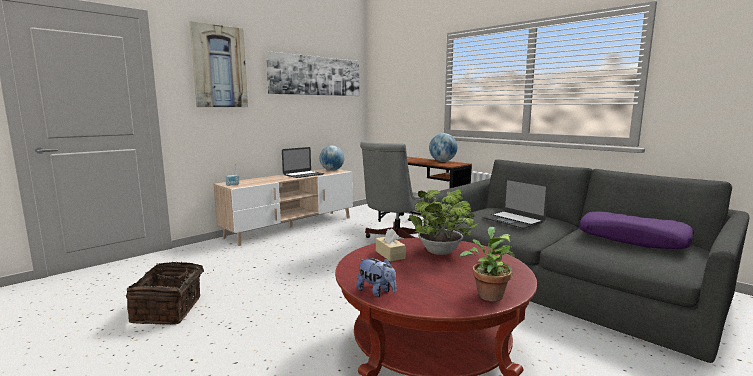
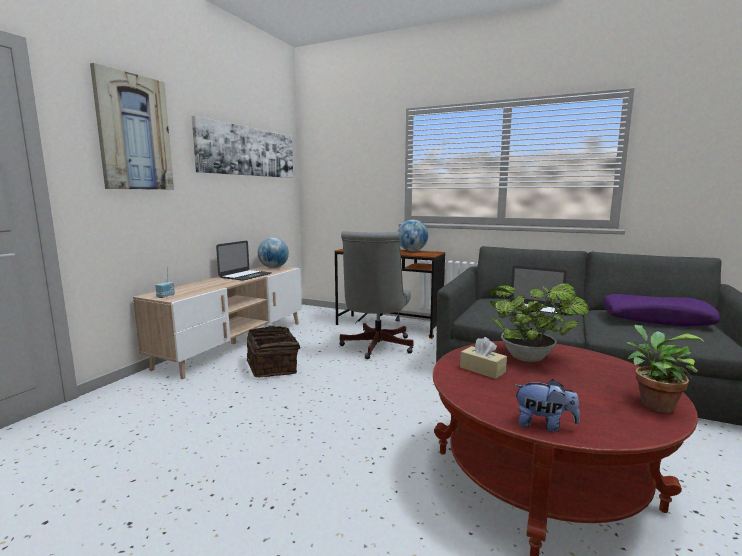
camera: 20 degrees left, 0 degrees up
basket [126,262,209,325] -> basket moved to [247,326,301,377]

